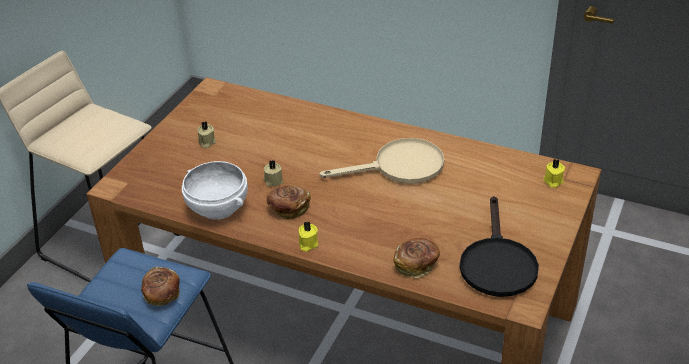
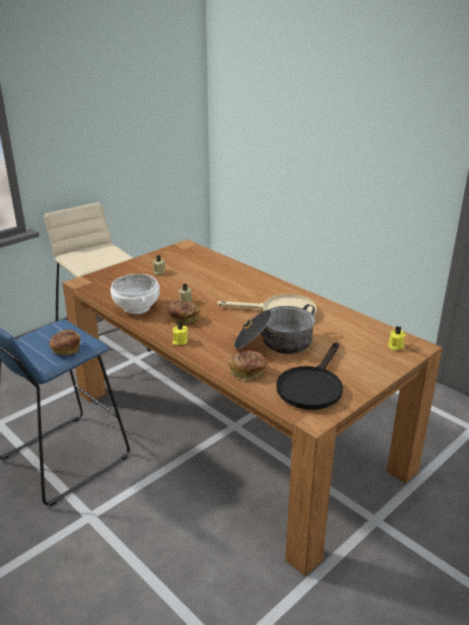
camera: 20 degrees right, 10 degrees down
none -> cooking pot [234,304,315,354]

